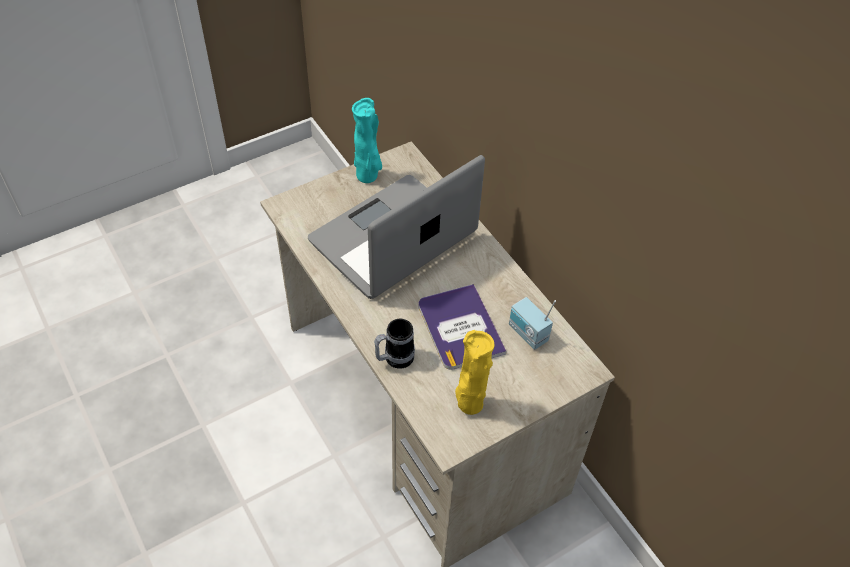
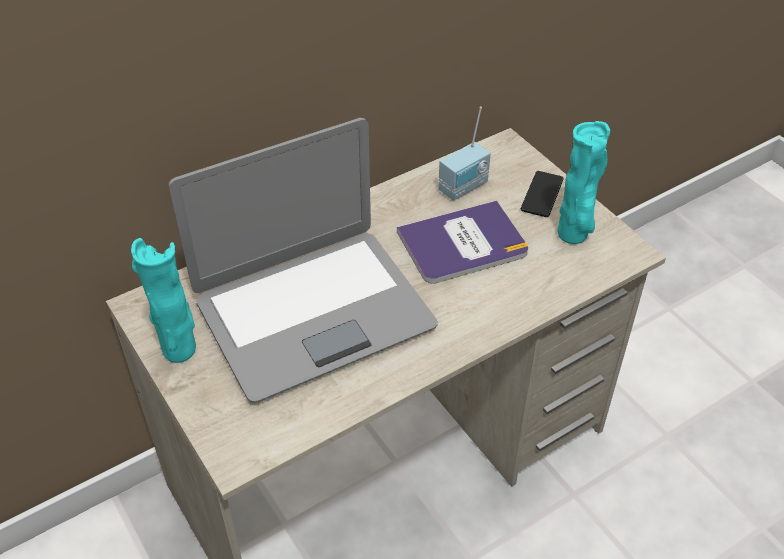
camera: 90 degrees left, 5 degrees down
laptop [308,155,485,299] -> laptop turned 75 degrees counterclockwise [168,118,438,403]
mug [374,319,415,369] -> none
yellow vase [455,330,494,415] -> turquoise vase [557,121,610,244]
none -> phone [521,171,564,217]

